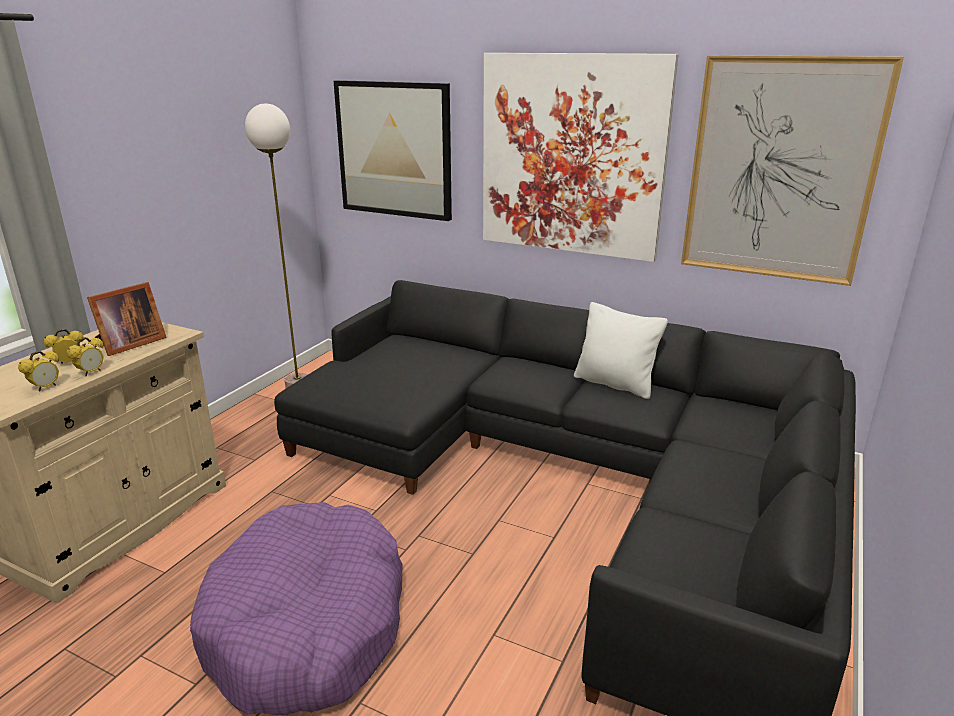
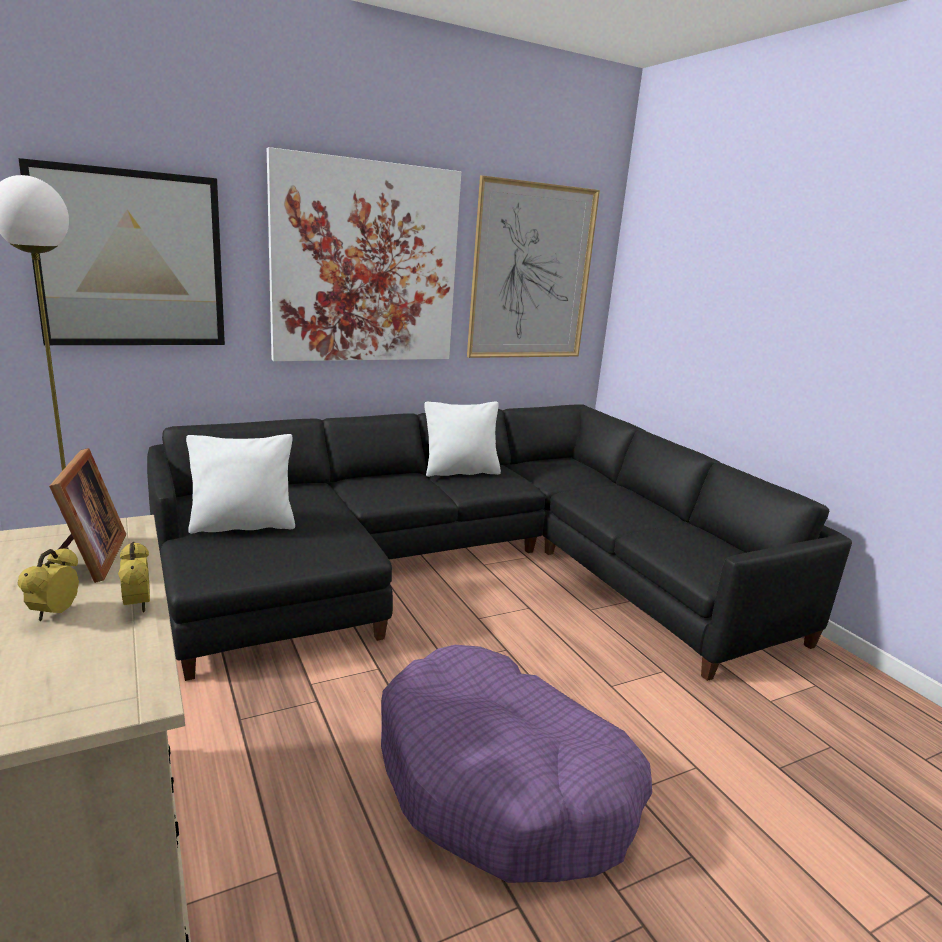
camera: 55 degrees left, 5 degrees down
alarm clock [18,351,59,392] -> none
none -> white pillow [186,434,295,534]

